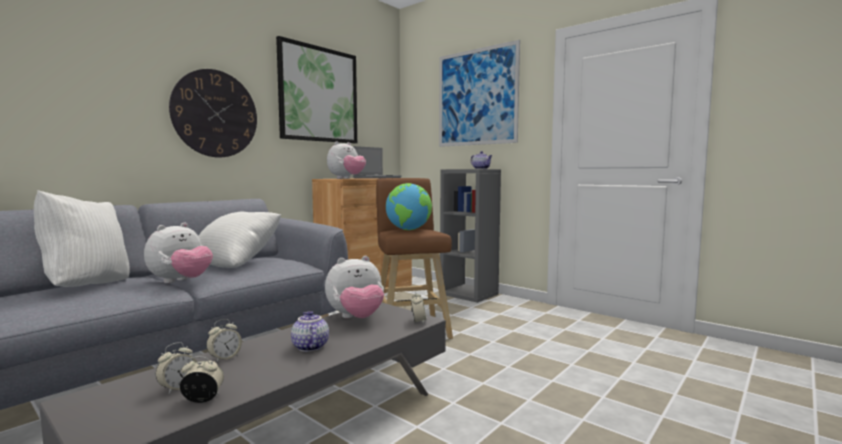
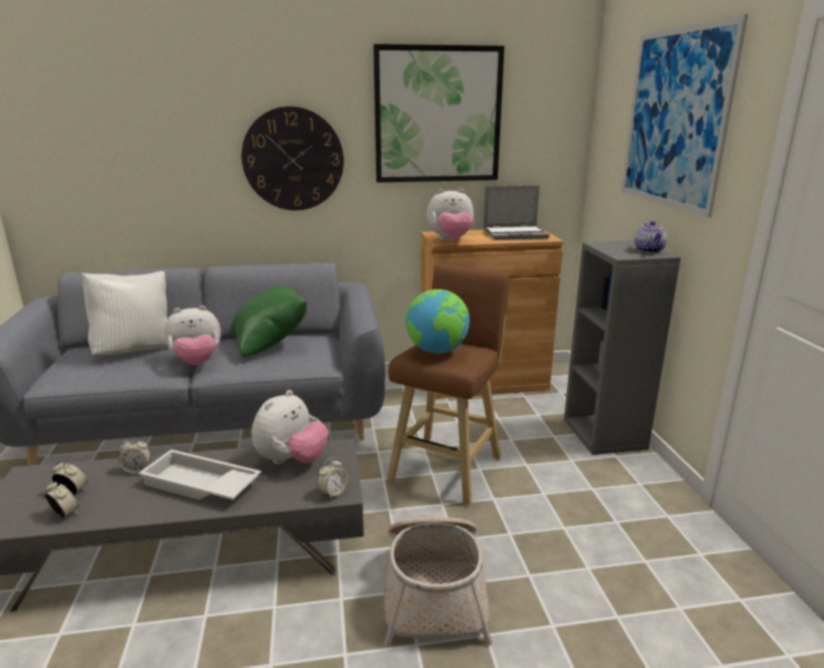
camera: 40 degrees right, 15 degrees up
alarm clock [156,342,197,394] -> alarm clock turned 150 degrees counterclockwise [52,462,88,495]
white pillow [198,212,281,268] -> green pillow [231,286,307,357]
teapot [291,311,329,352] -> white tray [139,449,261,500]
plush toy [325,256,384,318] -> plush toy turned 75 degrees counterclockwise [252,390,328,464]
none -> basket [384,517,493,648]

